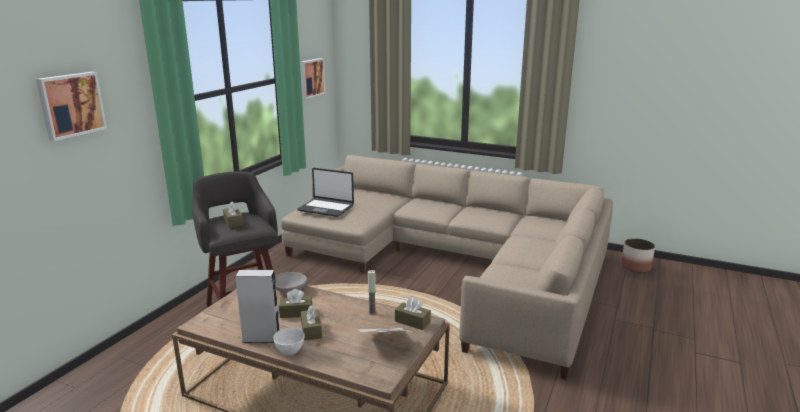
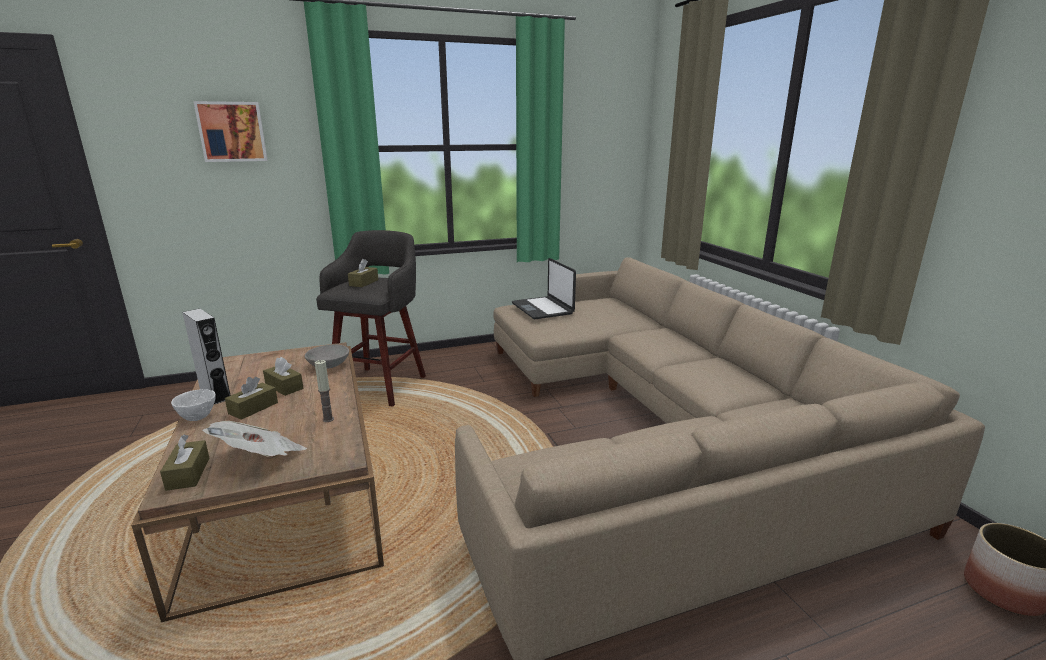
camera: 45 degrees right, 0 degrees up
picture [300,58,325,99] -> none
brown tissue box [395,297,431,330] -> brown tissue box moved to [160,435,209,491]

